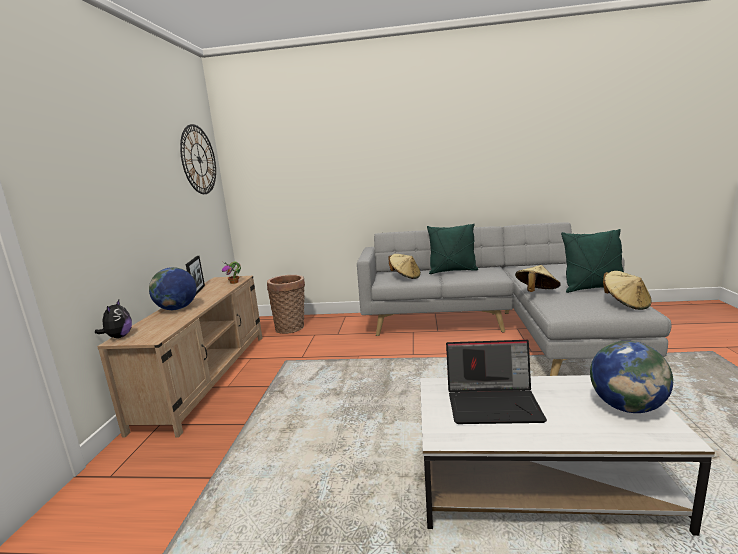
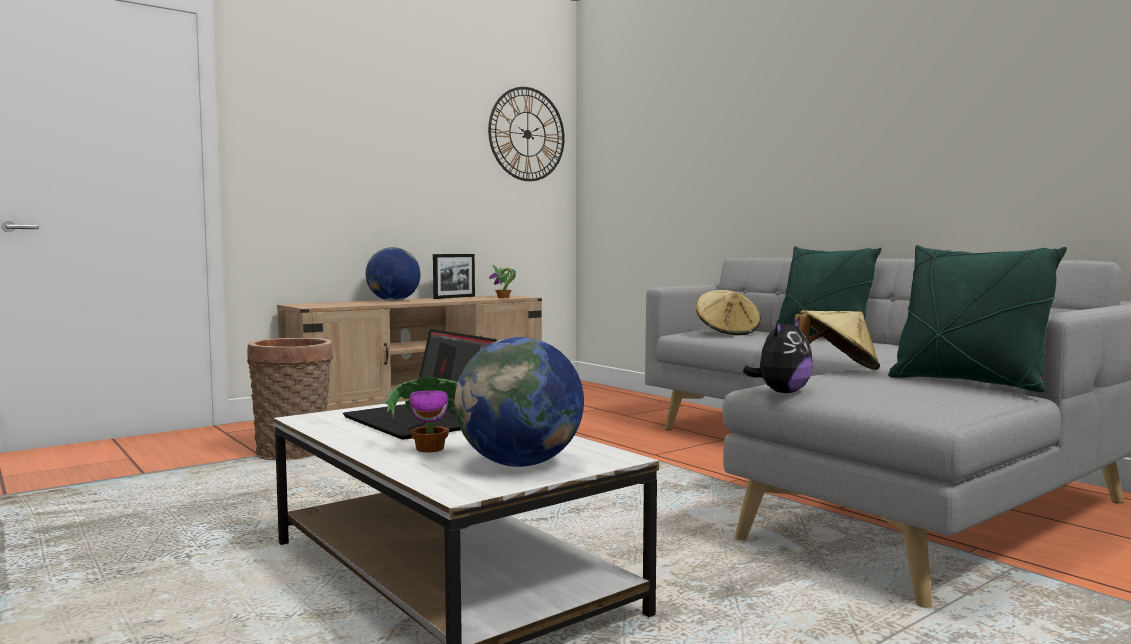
camera: 45 degrees right, 10 degrees down
plush toy [95,300,132,338] -> plush toy moved to [743,317,813,393]
basket [267,275,305,334] -> basket moved to [247,338,333,460]
beige hat [603,271,652,310] -> none
none -> potted plant [382,375,458,452]

